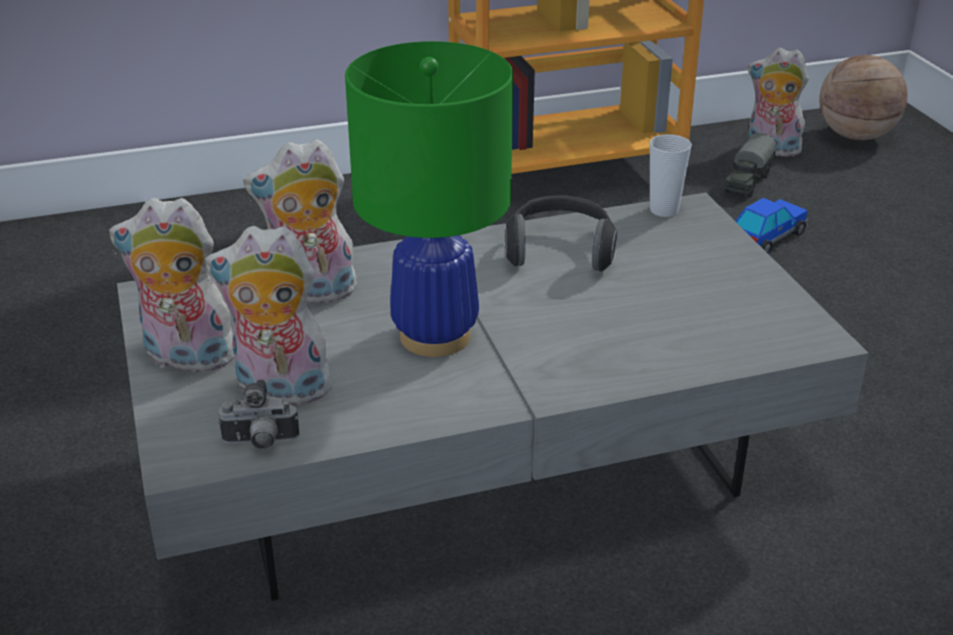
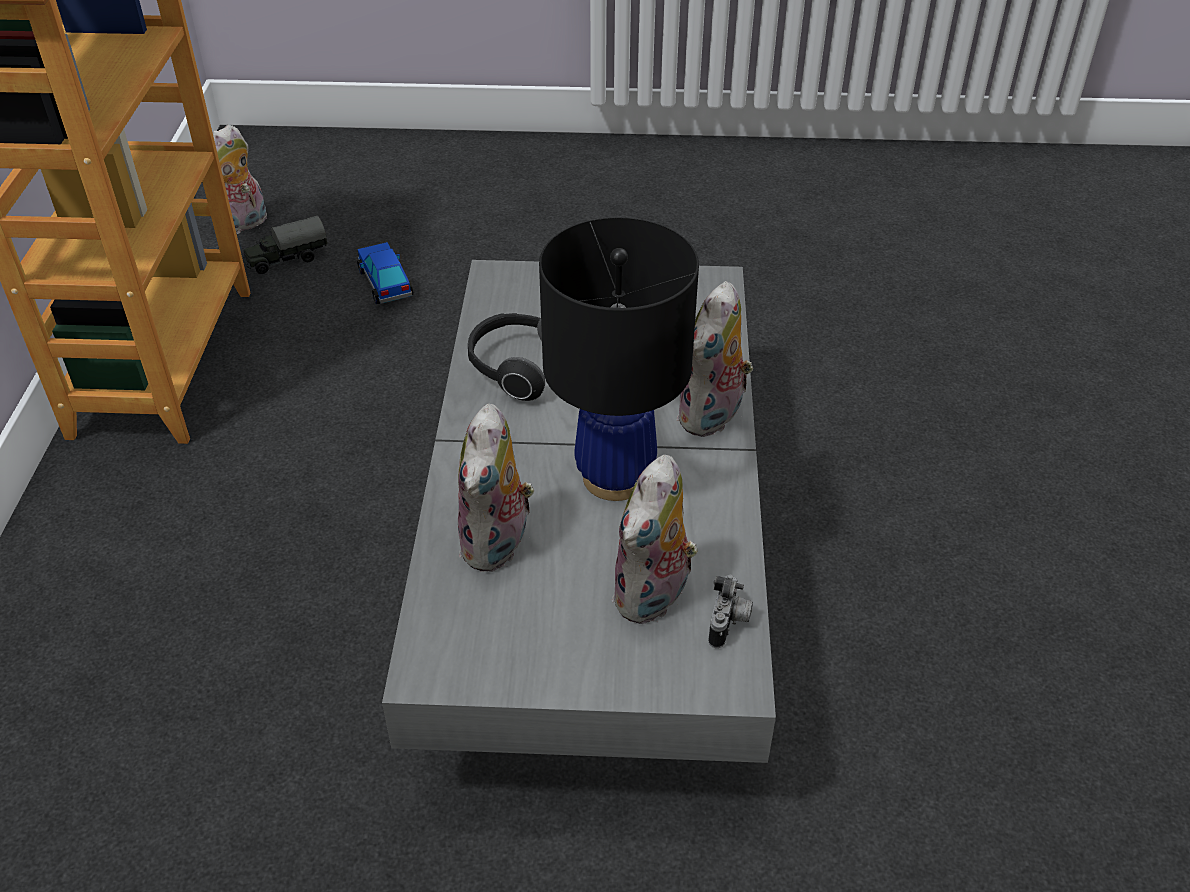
camera: 70 degrees left, 10 degrees up
plush toy [109,198,234,377] -> plush toy moved to [676,281,753,437]
green table lamp [345,41,513,357] -> black table lamp [539,218,699,501]
cup [650,134,692,217] -> none
toy truck [724,133,776,197] -> toy truck turned 105 degrees clockwise [243,216,327,274]
basketball [819,55,908,140] -> none

